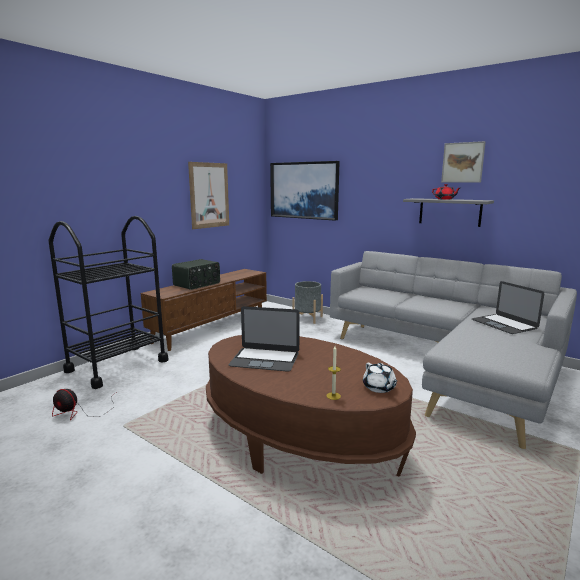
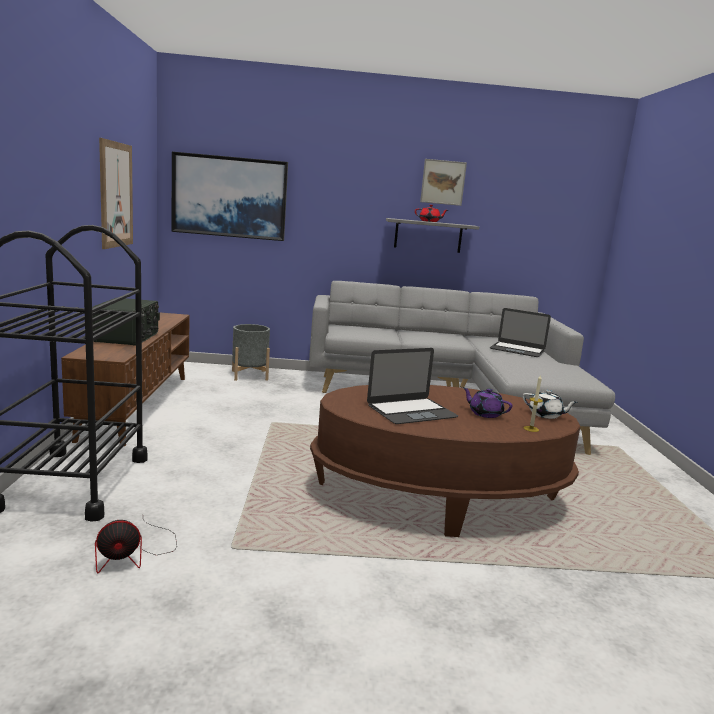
camera: 40 degrees left, 0 degrees up
none -> purple teapot [462,387,512,418]

